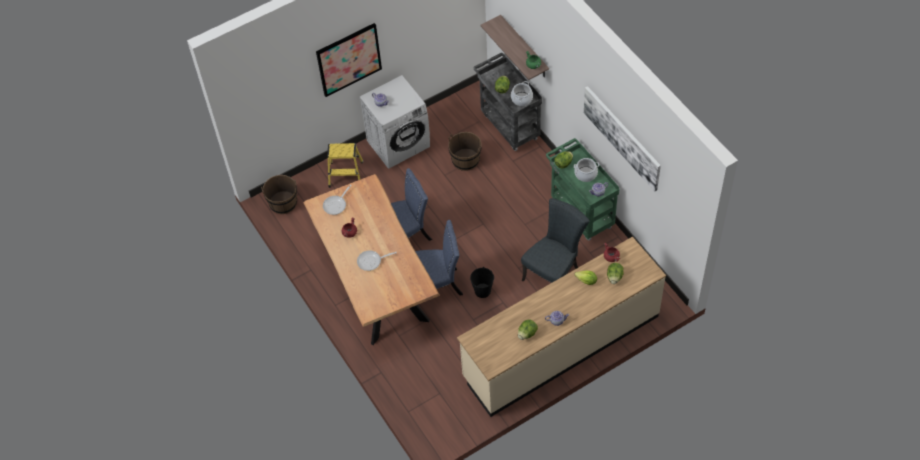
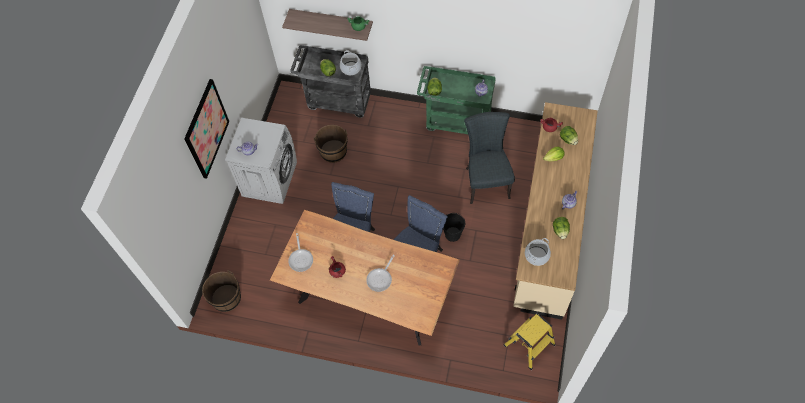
camera: 45 degrees left, 5 degrees up
yellow step ladder [327,143,363,188] -> yellow step ladder moved to [503,313,555,370]
cooking pot [574,158,599,182] -> cooking pot moved to [525,238,551,266]
picture [584,86,661,191] -> none

